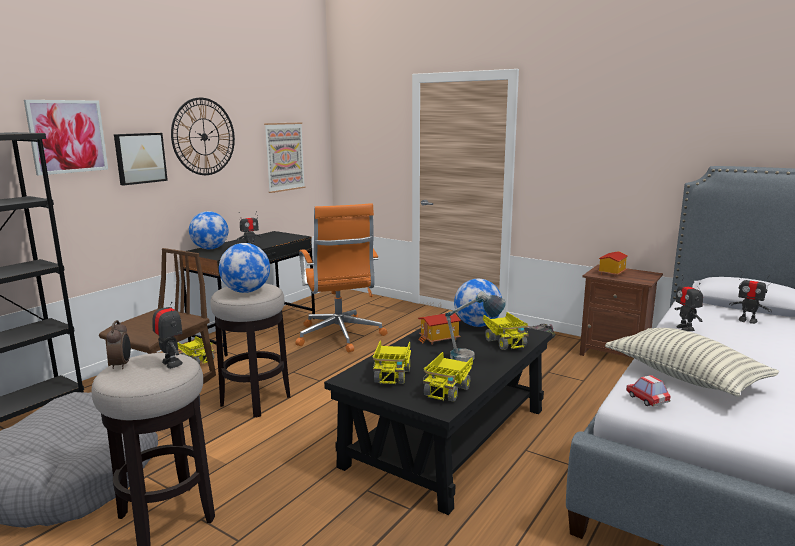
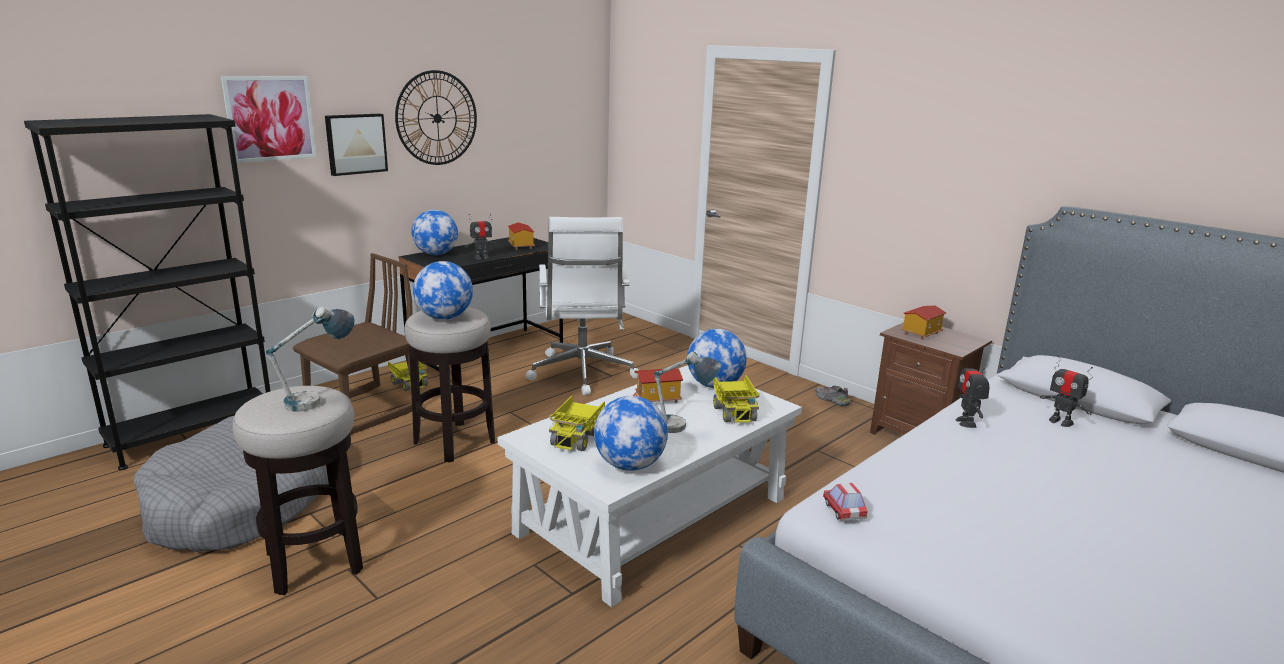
camera: 10 degrees right, 5 degrees up
alarm clock [106,320,131,369] -> none
toy robot [152,295,183,369] -> table lamp [266,307,355,412]
picture [264,122,305,193] -> none
orange office chair [295,203,388,353] -> white office chair [526,217,638,395]
black coffee table [324,312,552,515] -> white coffee table [497,365,802,607]
toy truck [423,352,473,402] -> globe [594,396,668,471]
pillow [605,328,779,397] -> none
none -> toy house [508,222,535,250]

